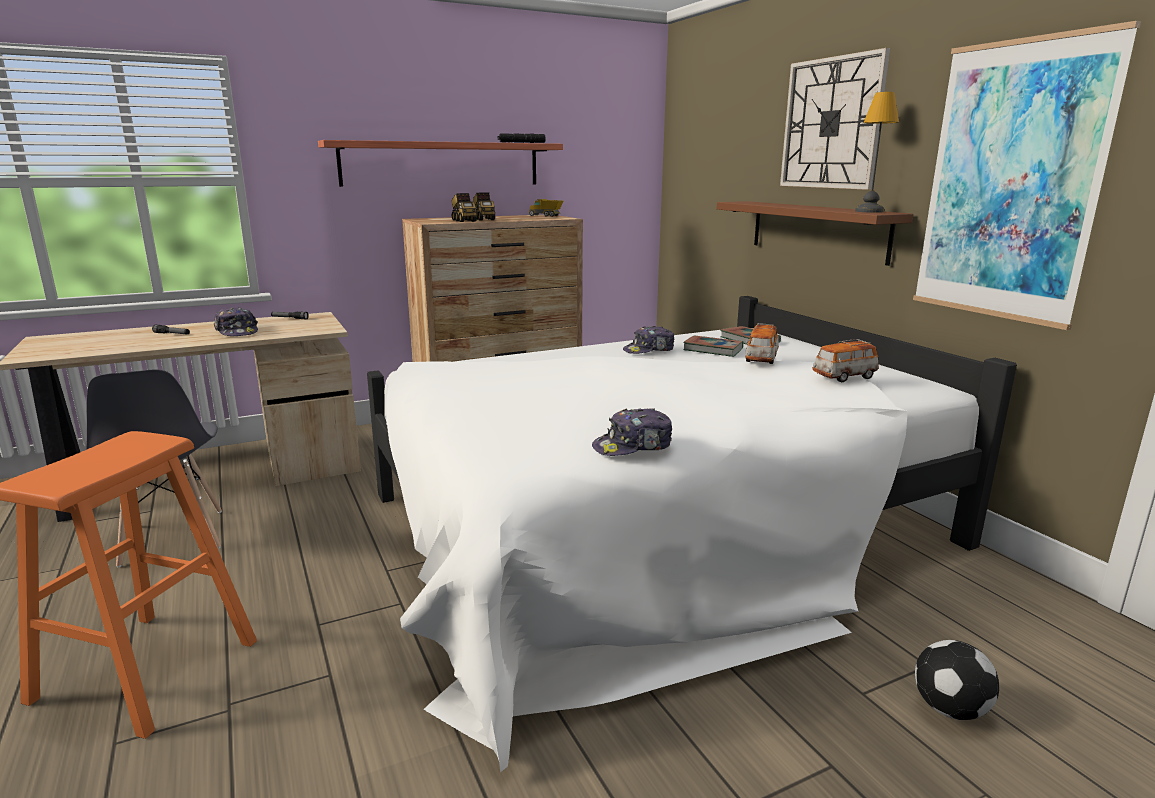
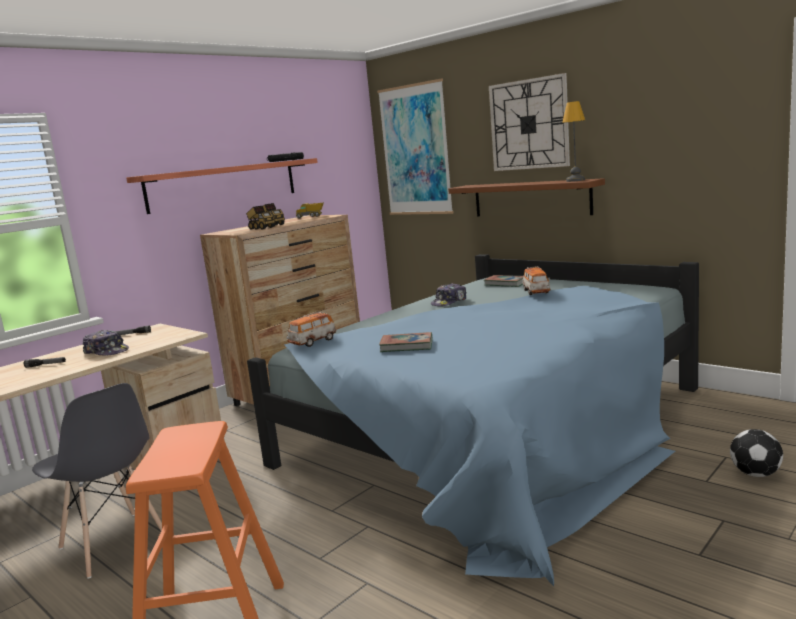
camera: 20 degrees left, 5 degrees down
white bed [367,296,1017,772] -> blue bed [247,254,699,586]
cap [592,408,672,456] -> none
book [683,335,743,357] -> book moved to [379,332,432,352]
toy car [812,339,879,382] -> toy car moved to [287,311,337,347]
picture [913,21,1141,330] -> picture moved to [377,79,454,215]

